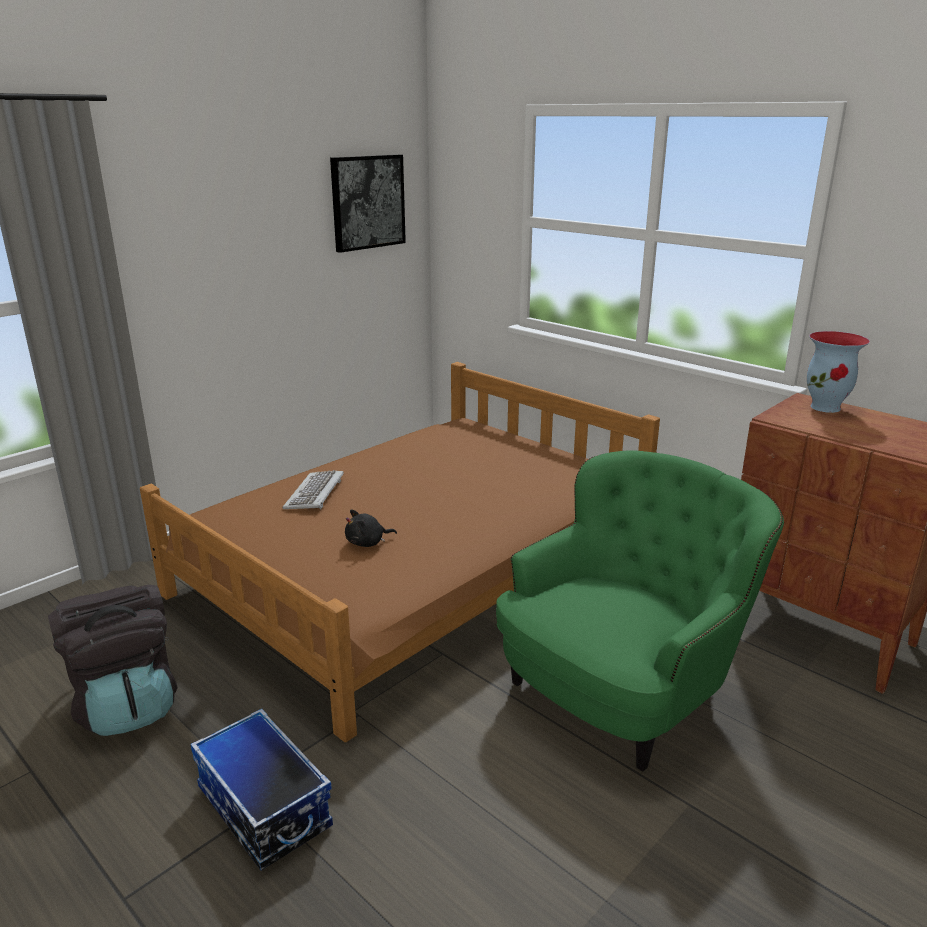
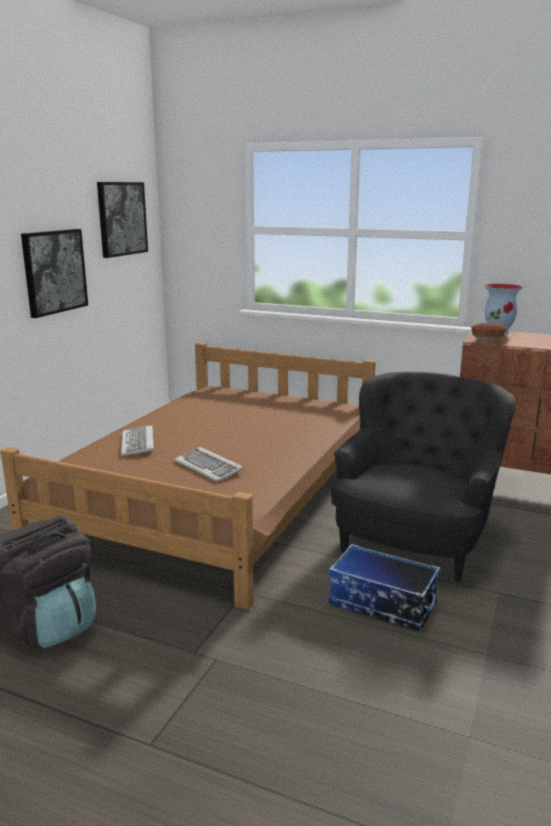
camera: 20 degrees left, 5 degrees down
storage box [190,709,333,871] -> storage box moved to [329,544,441,632]
black plush toy [345,509,397,547] -> keyboard [174,447,244,482]
green armchair [496,450,784,772] -> black armchair [331,372,516,582]
none -> picture [21,229,88,318]
none -> bowl [471,323,507,344]

